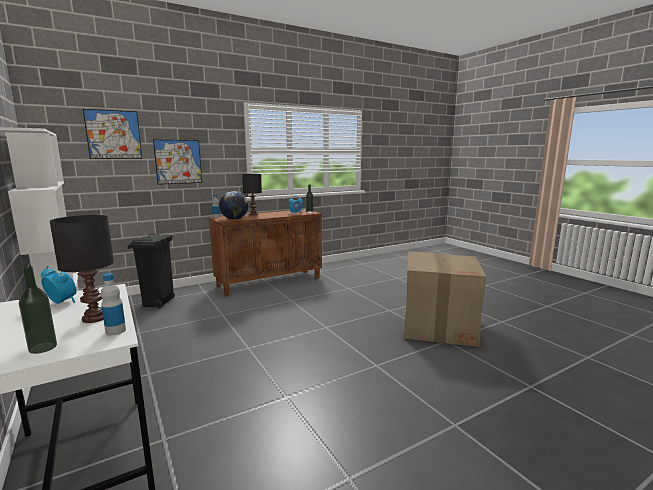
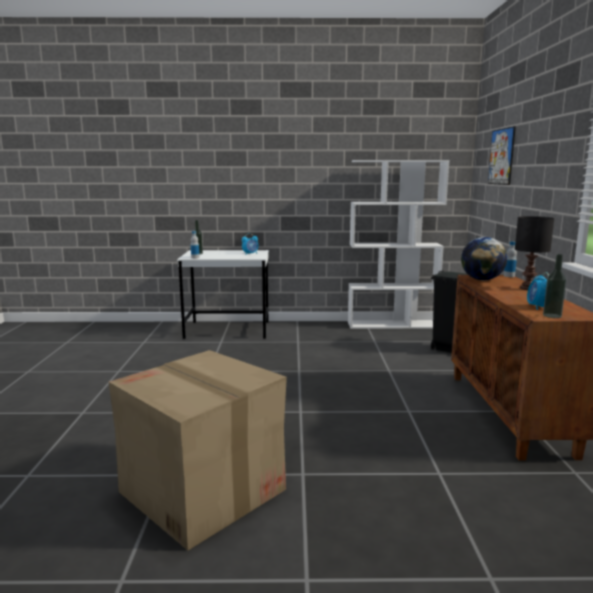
camera: 120 degrees right, 0 degrees up
black table lamp [49,215,114,323] -> none
picture [153,140,202,185] -> none

